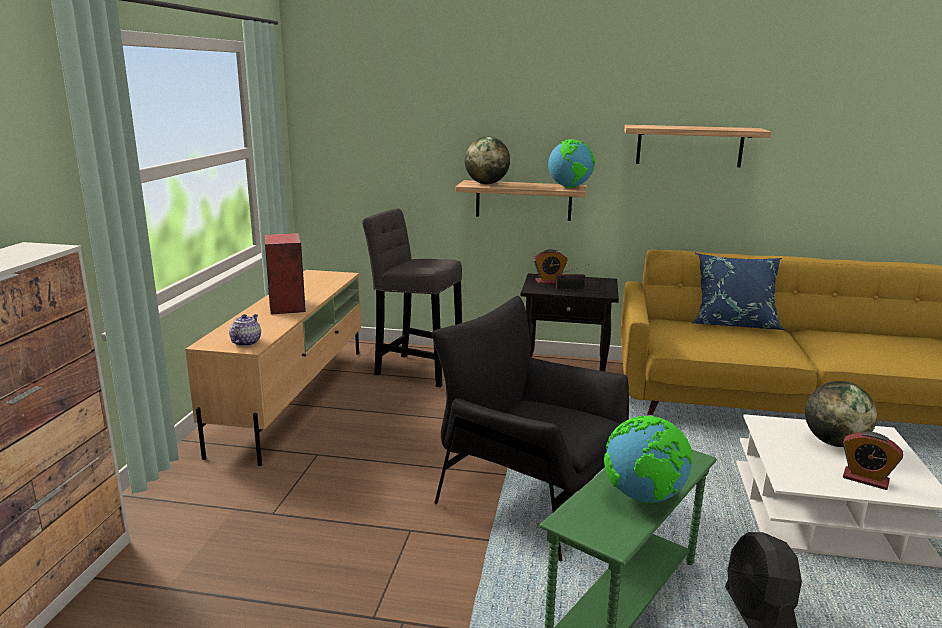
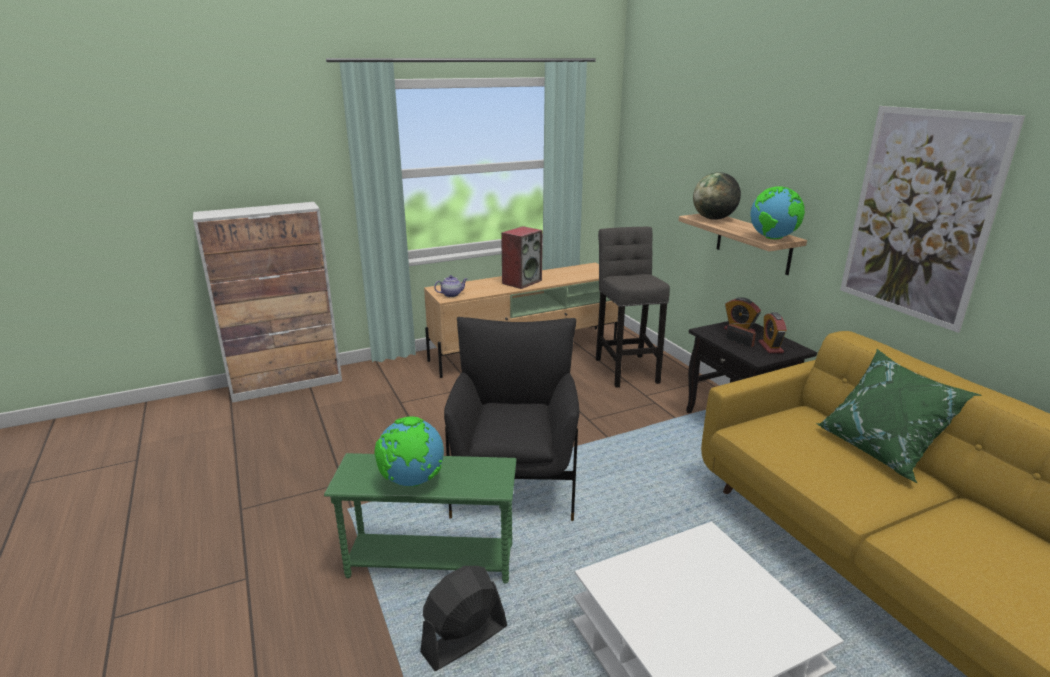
camera: 55 degrees right, 5 degrees up
shelf [624,125,771,167] -> picture [840,106,1025,333]
blue pillow [691,253,785,330] -> green pillow [816,349,982,483]
globe [805,381,877,447] -> none
alarm clock [843,432,903,490] -> alarm clock moved to [758,312,787,353]

